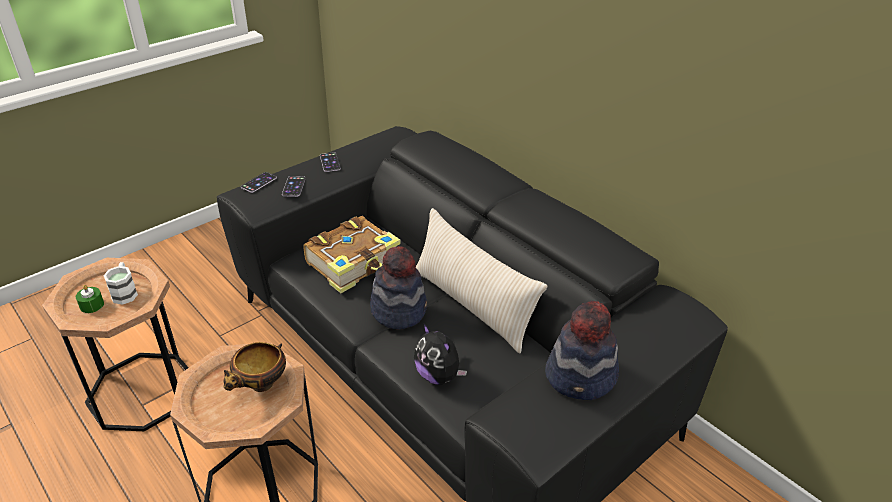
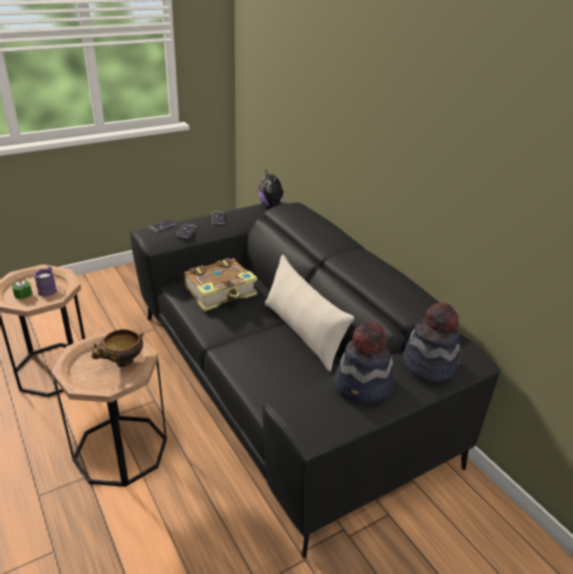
camera: 10 degrees right, 5 degrees down
white mug [103,262,138,305] -> purple mug [34,267,57,297]
hat [370,246,427,329] -> hat moved to [403,302,460,382]
plush toy [414,324,467,385] -> plush toy moved to [258,170,286,207]

